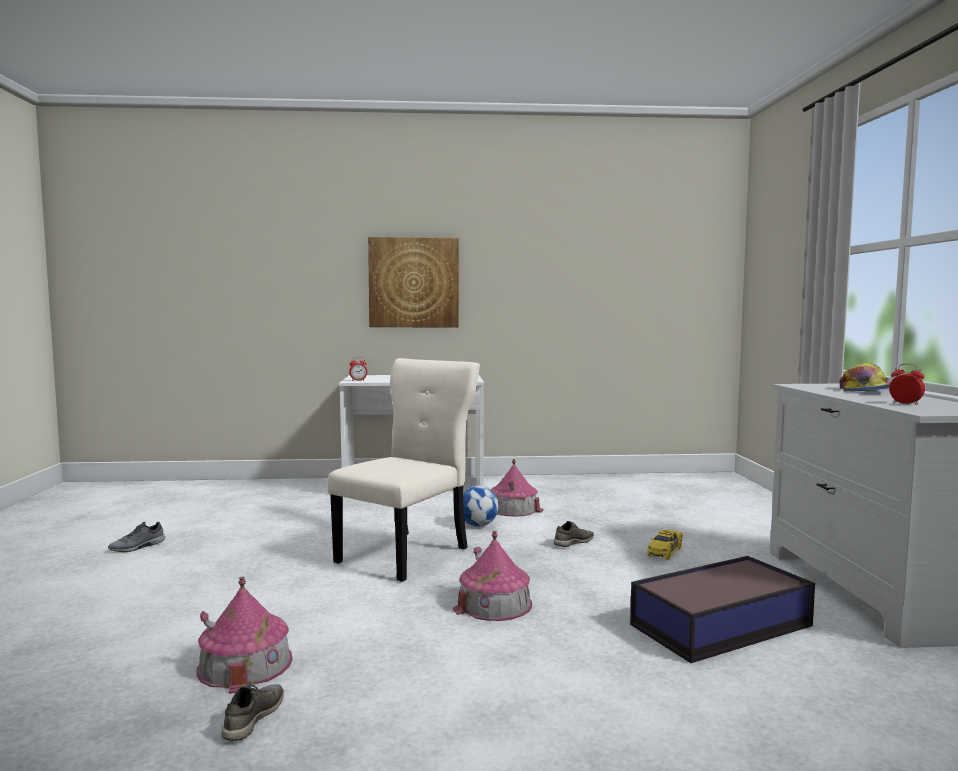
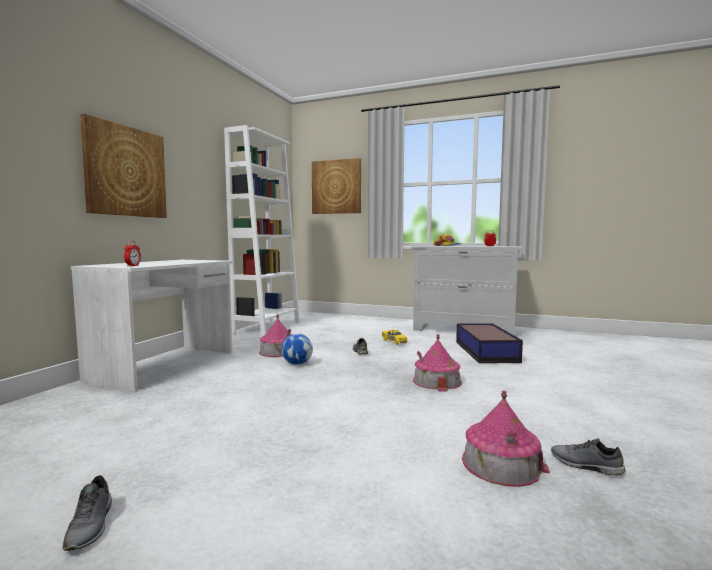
camera: 65 degrees left, 0 degrees up
beige chair [327,358,480,582] -> none
none -> white bookcase [224,125,300,336]
none -> picture [312,158,361,214]

